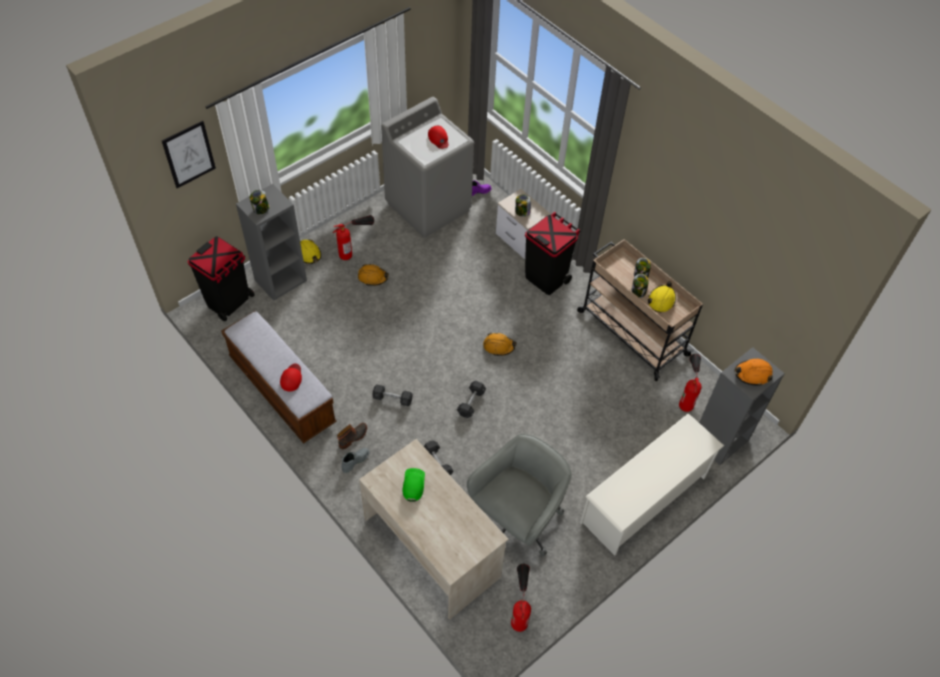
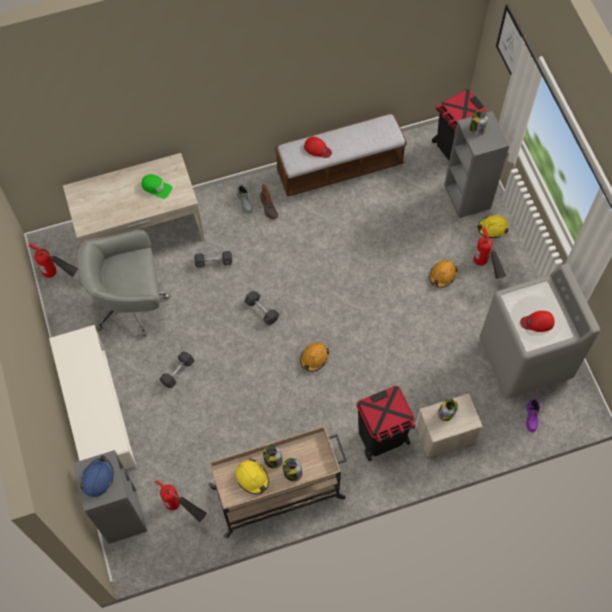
camera: 115 degrees right, 10 degrees up
grey dumbbell [372,384,413,406] -> grey dumbbell moved to [160,352,194,388]
grey office chair [467,434,572,556] -> grey office chair turned 105 degrees clockwise [78,230,170,337]
orange hard hat [735,359,773,386] -> blue hard hat [80,455,114,497]

